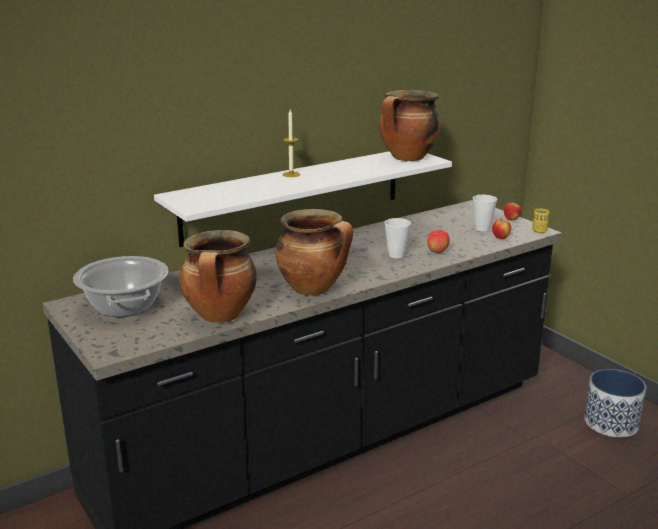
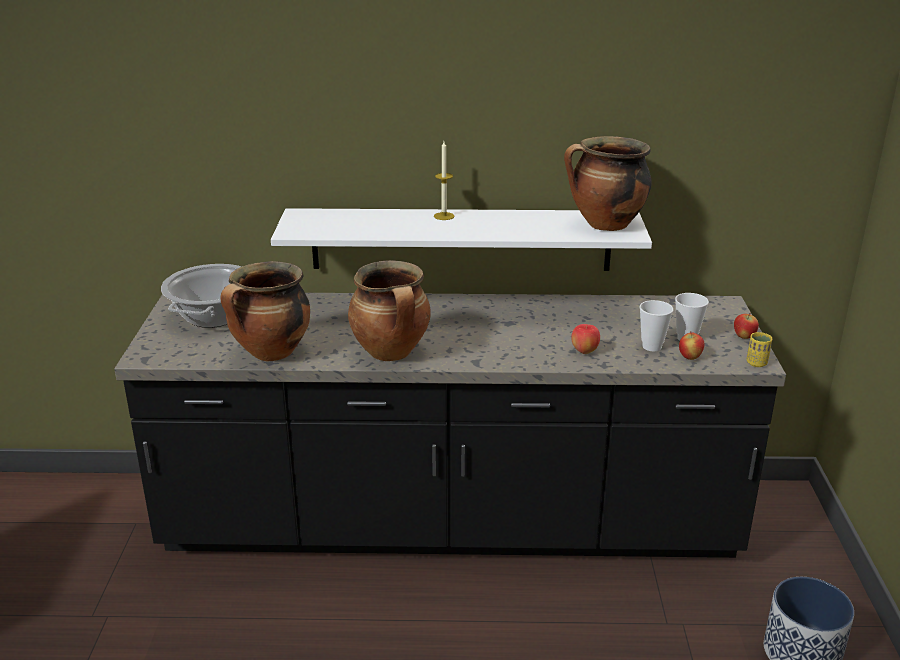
camera: 35 degrees right, 5 degrees up
cup [385,218,411,258] -> cup moved to [640,300,673,351]

